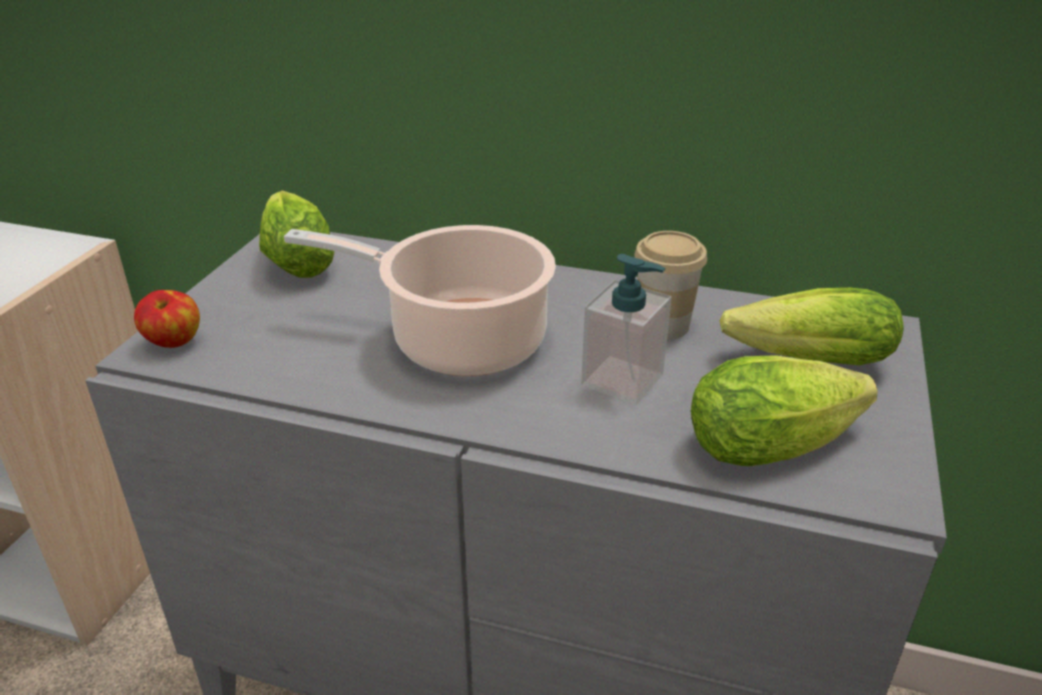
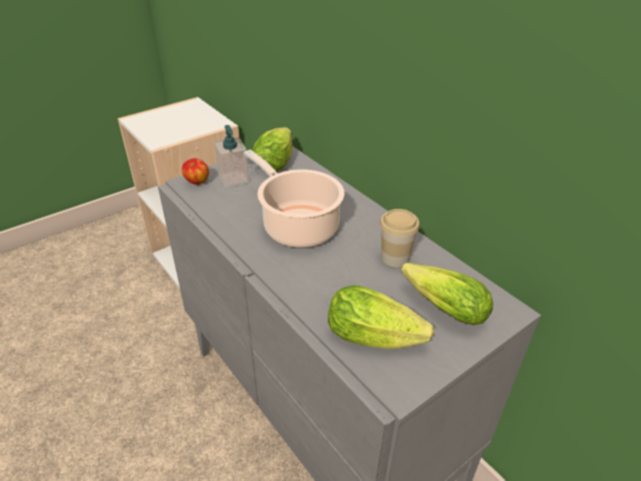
camera: 35 degrees right, 5 degrees up
soap dispenser [581,254,672,405] -> soap dispenser moved to [214,125,249,187]

